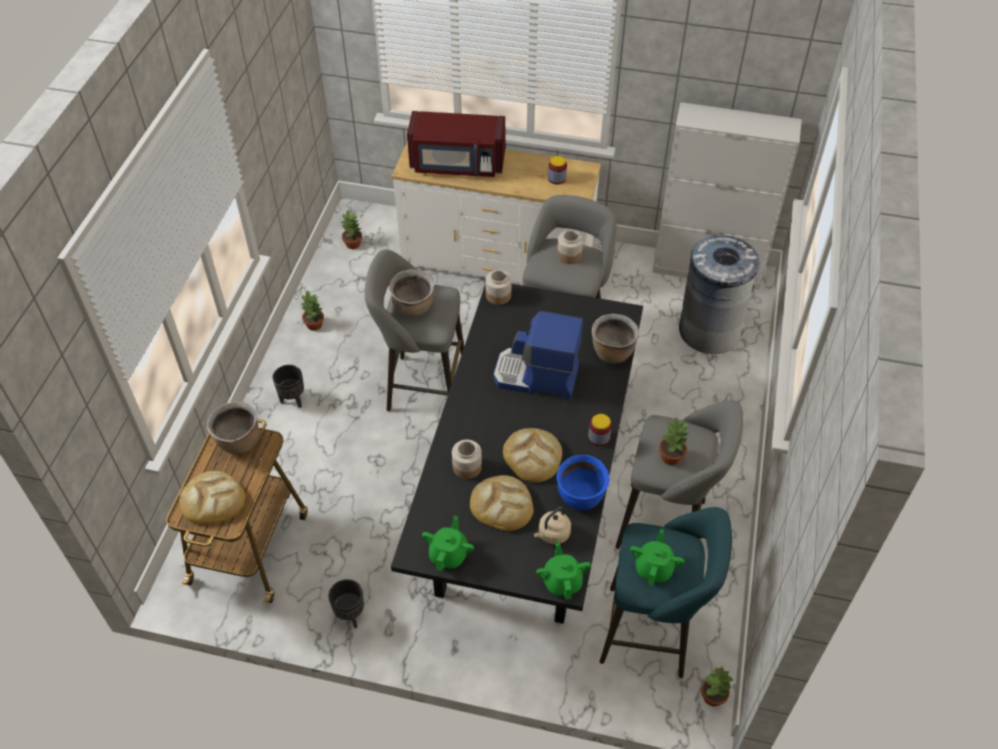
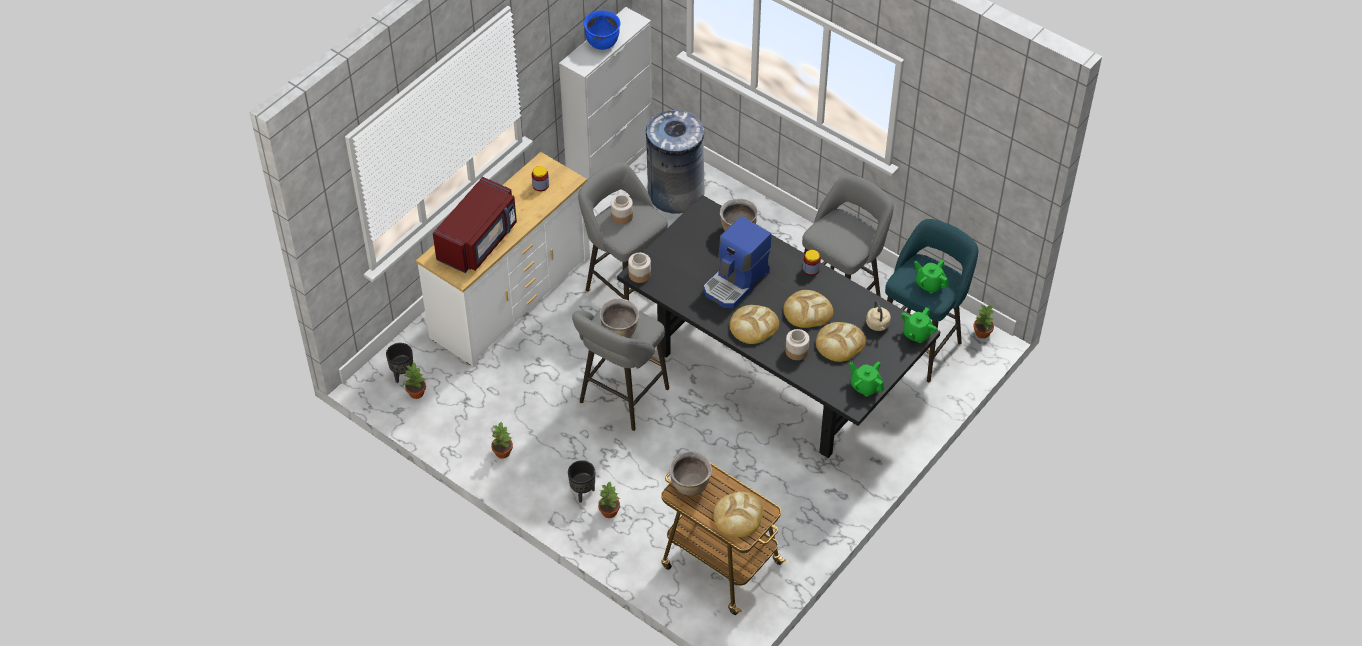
camera: 65 degrees left, 0 degrees up
black planter [328,579,364,628] -> black planter moved to [386,343,413,383]
green teapot [536,542,591,600] -> green teapot turned 75 degrees counterclockwise [901,307,937,343]
blue cooking pot [557,455,610,510] -> blue cooking pot moved to [584,11,621,50]
potted plant [659,417,689,465] -> potted plant moved to [598,482,620,518]
none -> bread [730,305,779,344]

